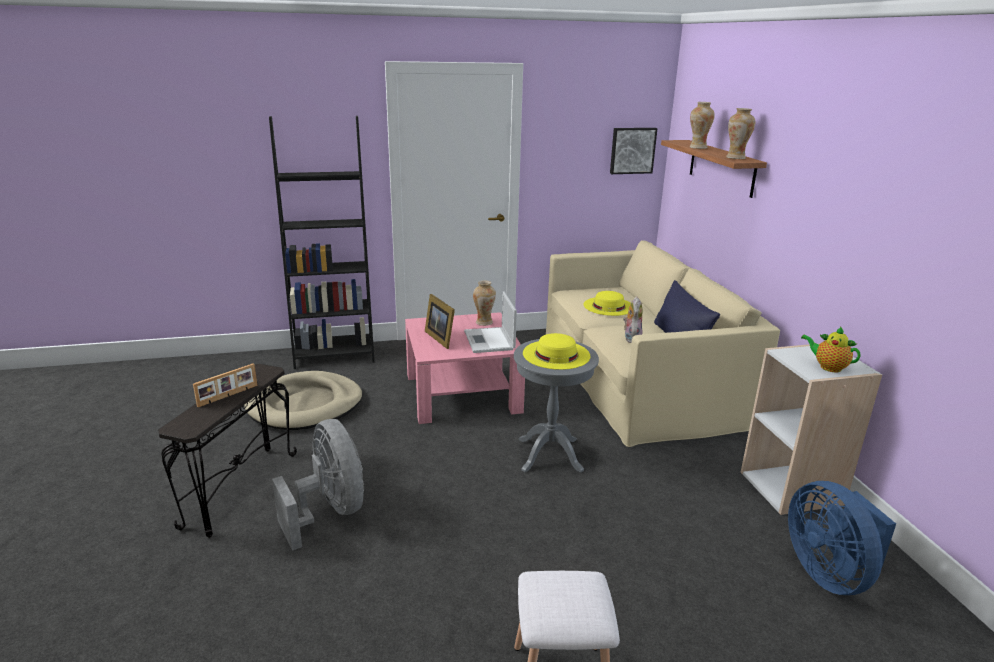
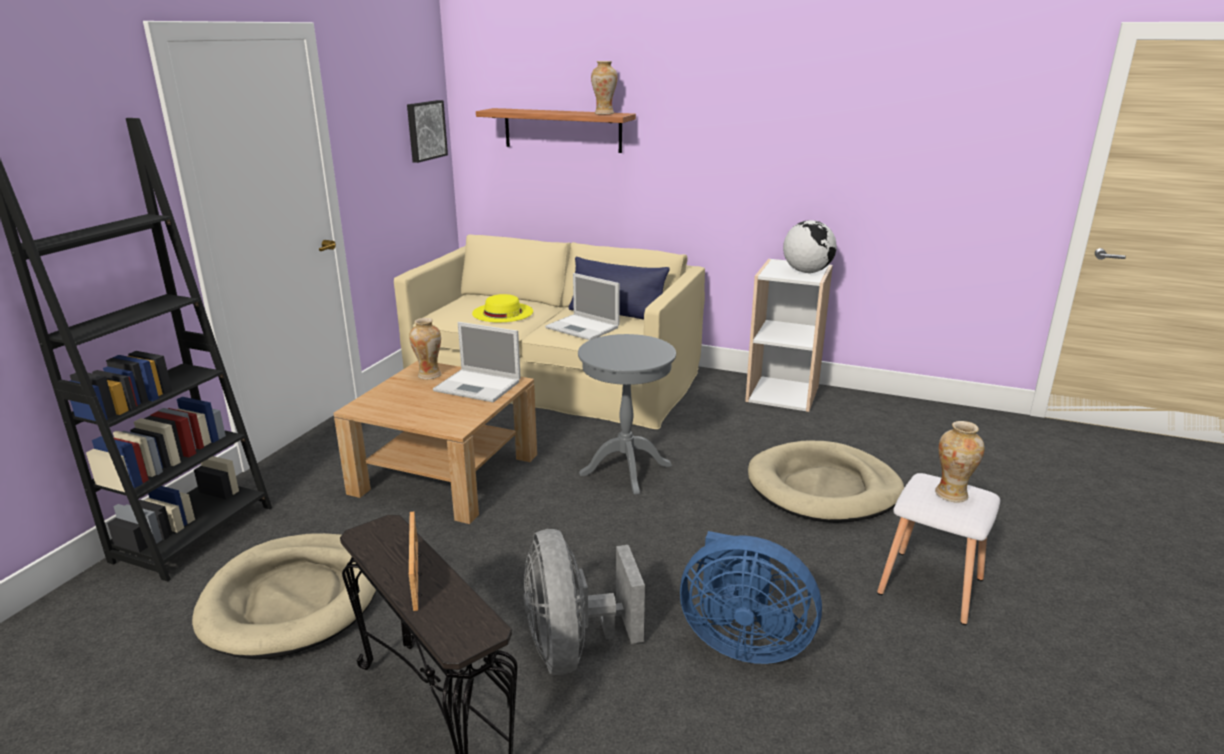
camera: 55 degrees left, 0 degrees up
grey fan [272,419,364,551] -> grey fan turned 105 degrees counterclockwise [523,529,645,675]
pink coffee table [405,312,525,424] -> brown coffee table [333,361,537,524]
picture frame [425,294,455,349] -> none
yellow hat [523,333,590,370] -> none
plush toy [623,296,642,343] -> laptop [545,273,620,340]
vase [690,102,715,149] -> vase moved to [935,421,985,503]
blue fan [788,481,896,595] -> blue fan moved to [680,531,822,664]
teapot [801,326,861,373] -> globe [783,220,837,273]
none -> beige dog bed [748,441,904,523]

